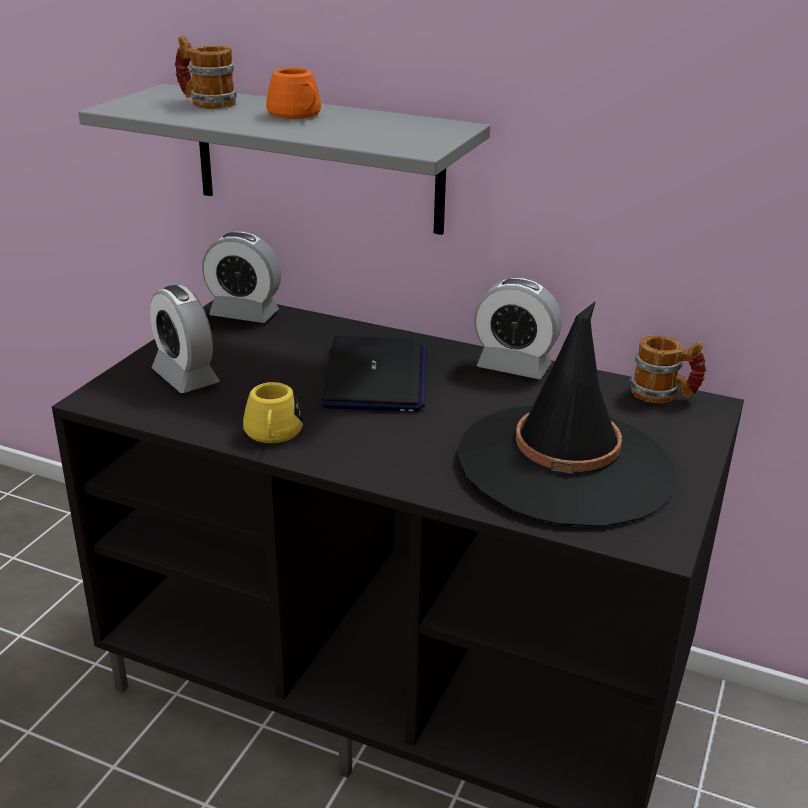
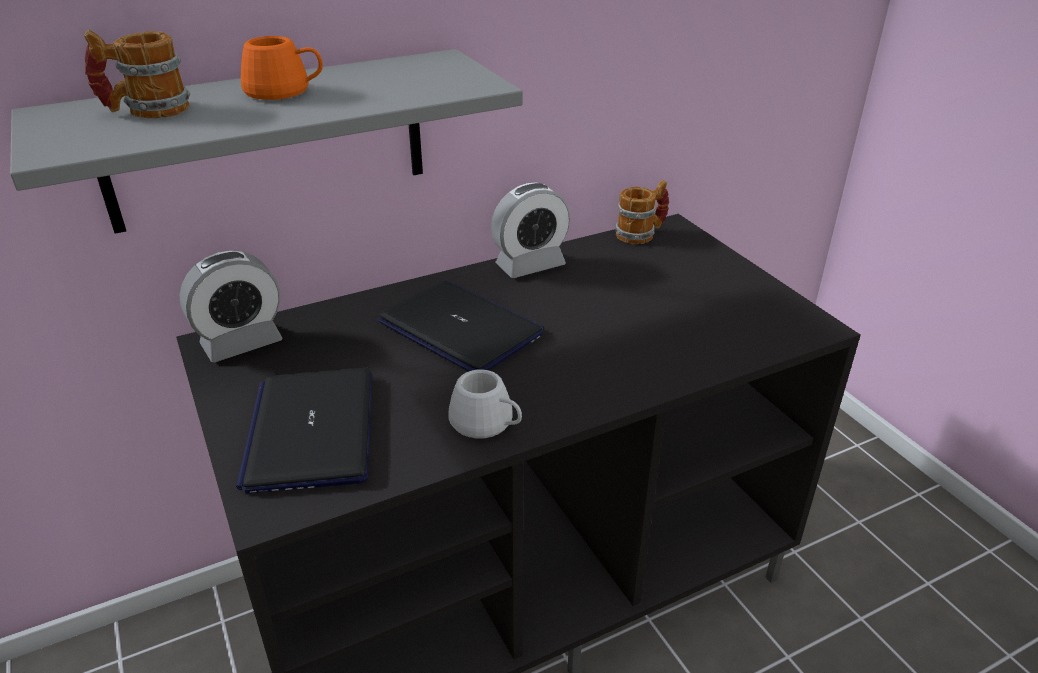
camera: 50 degrees left, 5 degrees up
alarm clock [150,285,220,393] -> laptop [236,367,373,494]
yellow mug [243,382,303,443] -> white mug [448,370,522,438]
black hat [458,301,677,527] -> none

